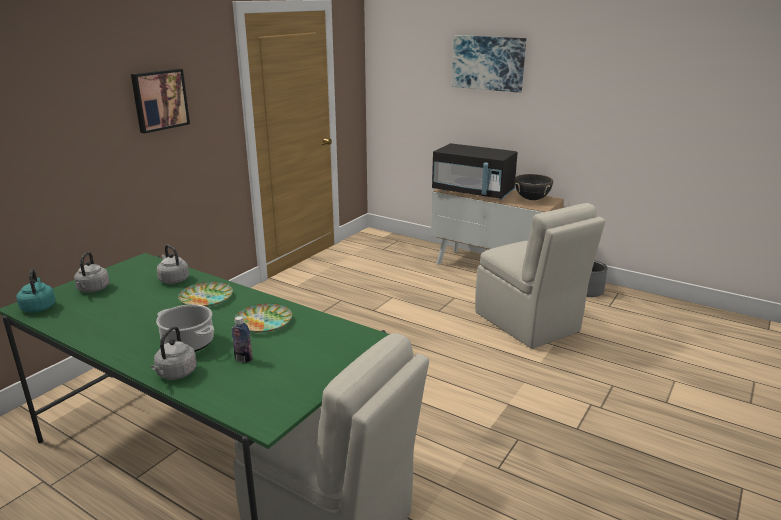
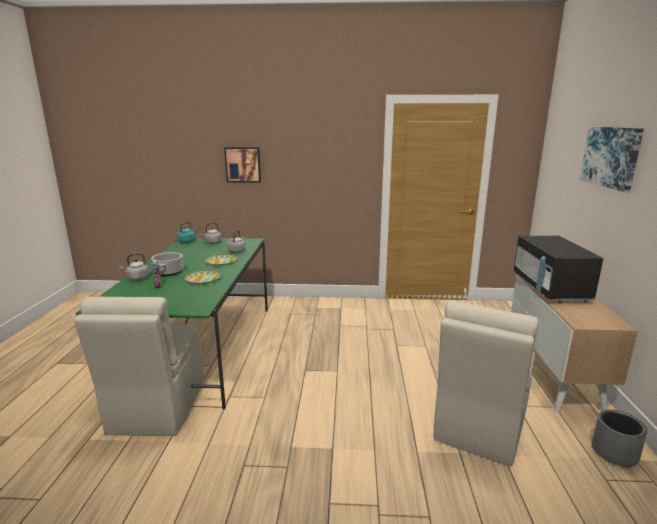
camera: 60 degrees right, 5 degrees down
picture [131,69,190,133] -> picture moved to [224,147,261,183]
black cooking pot [515,174,553,200] -> none

